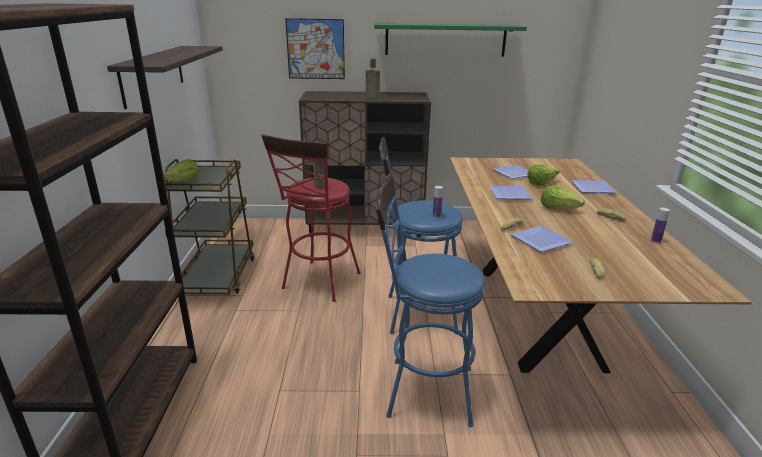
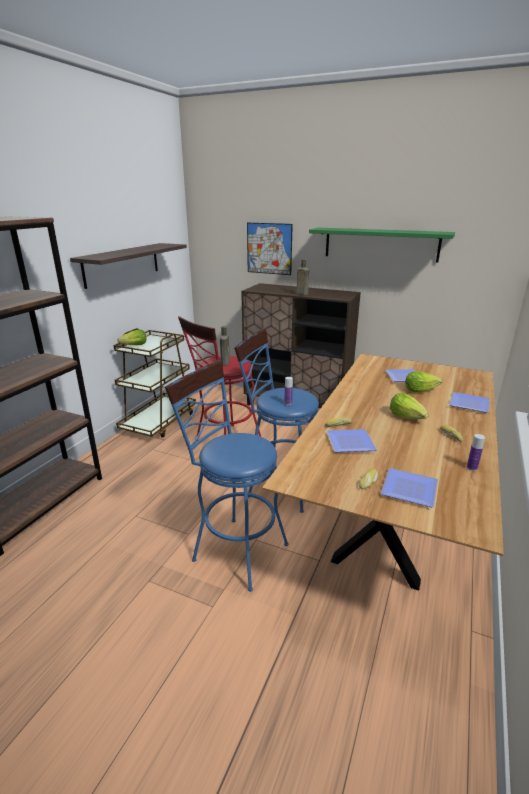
camera: 25 degrees right, 0 degrees up
plate [489,186,532,199] -> plate moved to [381,468,438,508]

